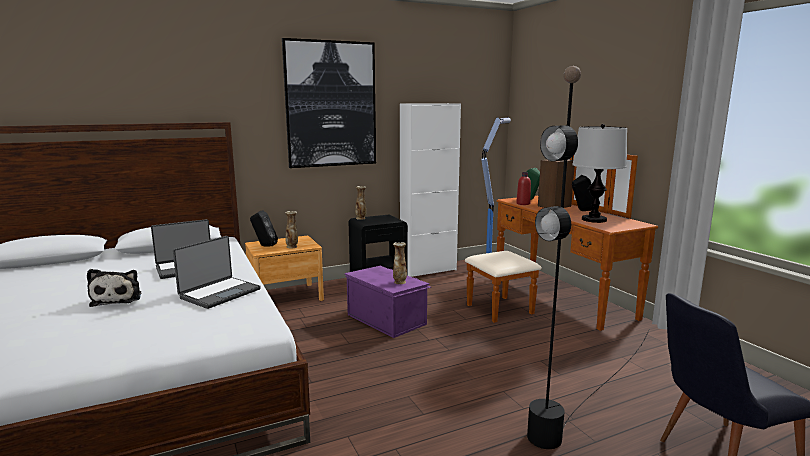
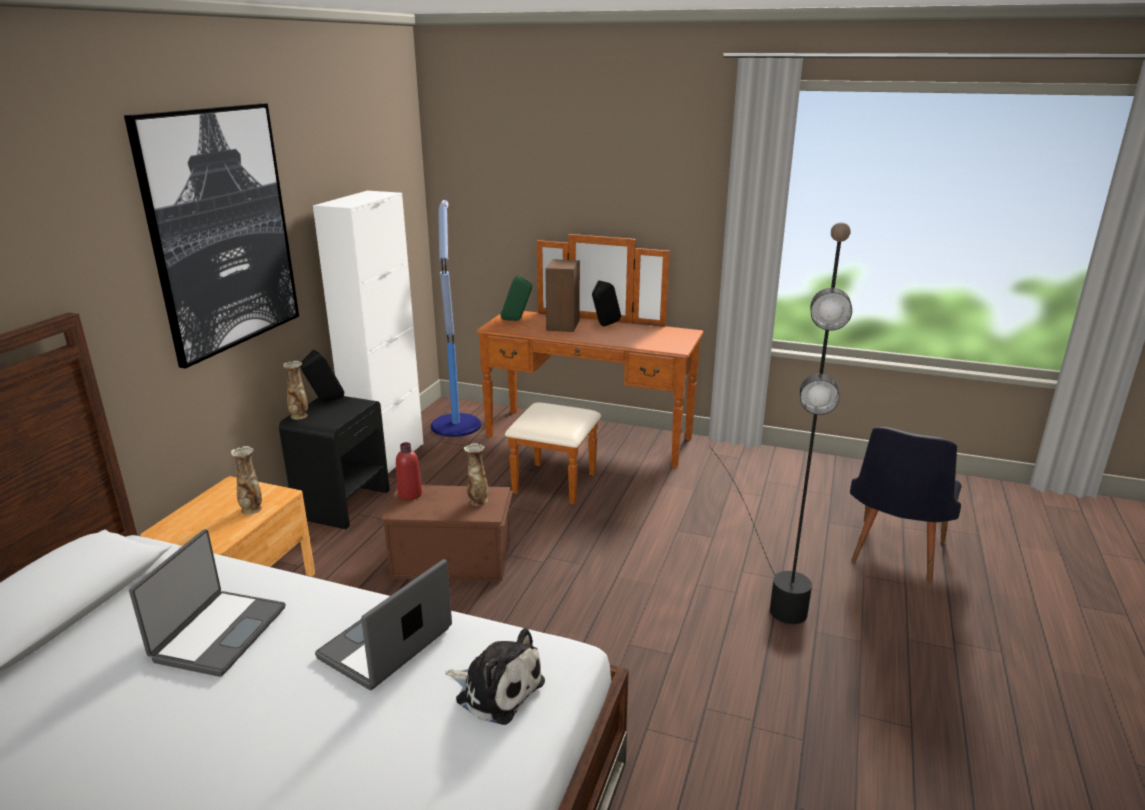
camera: 45 degrees left, 10 degrees up
plush toy [87,269,141,307] -> plush toy moved to [445,628,545,725]
laptop [173,236,261,309] -> laptop turned 135 degrees counterclockwise [315,559,452,690]
black speaker [250,210,278,247] -> black speaker moved to [300,350,344,402]
purple storage box [345,266,431,338] -> brown storage box [379,484,513,582]
red bottle [516,172,531,205] -> red bottle moved to [396,442,422,500]
table lamp [572,124,627,223] -> none

